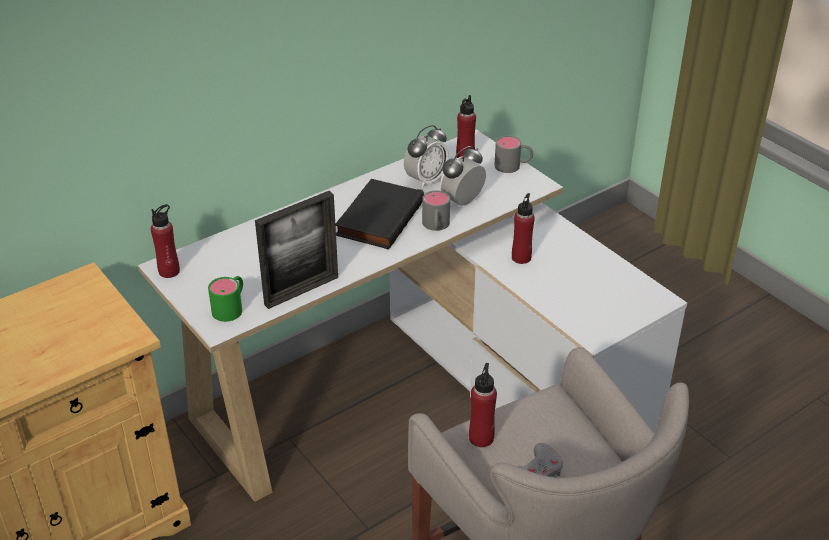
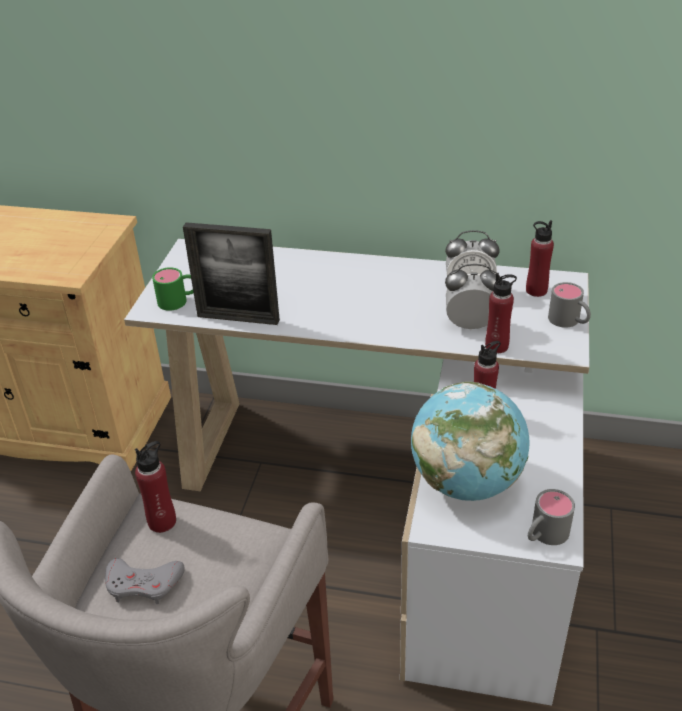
camera: 50 degrees right, 0 degrees up
red bottle [151,204,180,278] -> red bottle moved to [485,273,517,353]
black book [335,179,424,250] -> none
grey mug [422,190,450,231] -> grey mug moved to [528,489,575,545]
none -> globe [411,382,529,501]

